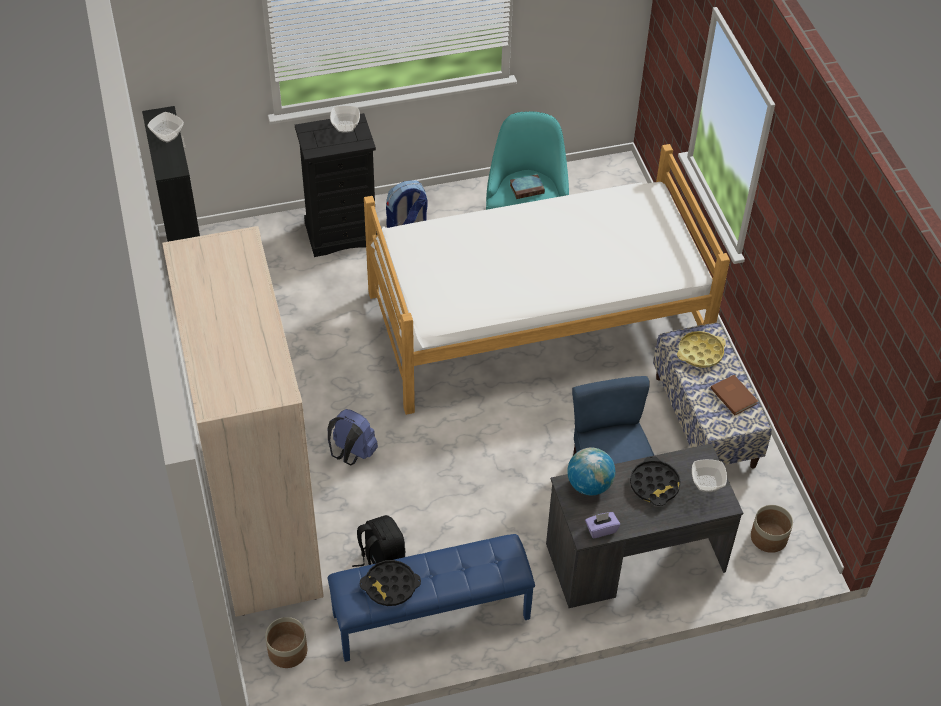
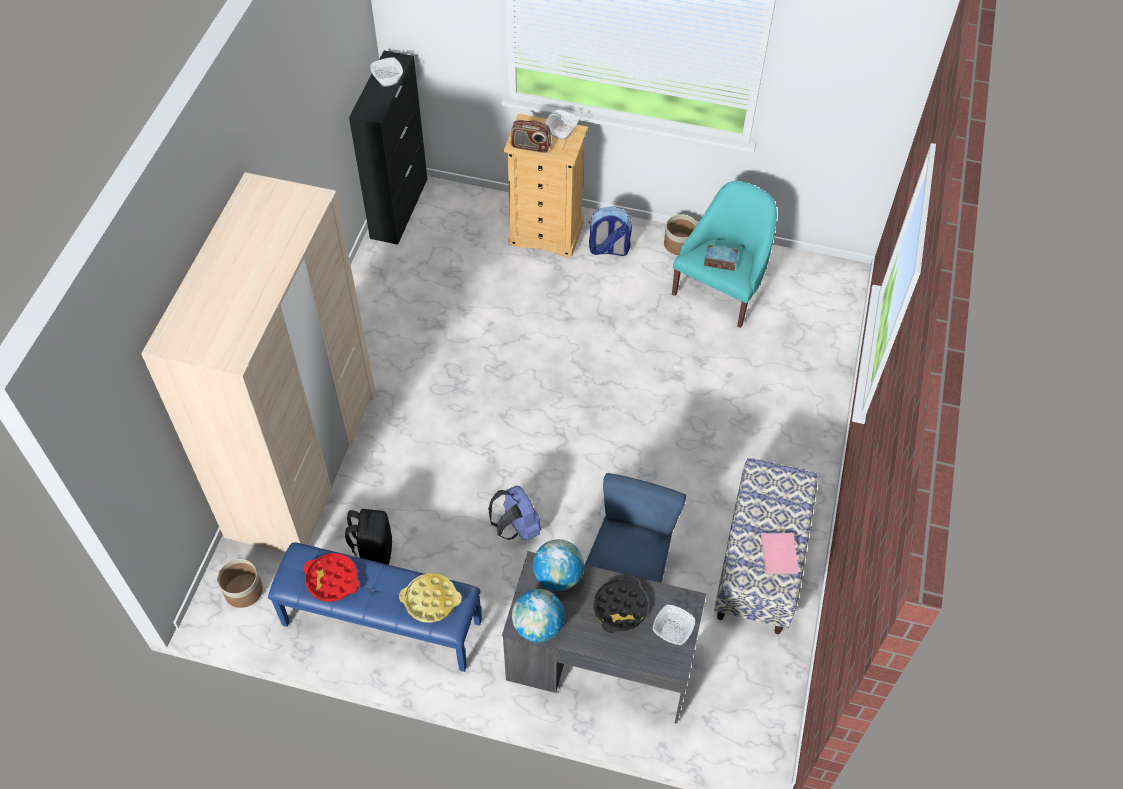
camera: 30 degrees right, 5 degrees up
black dresser [295,113,377,257] -> beige dresser [504,114,588,258]
blue backpack [328,409,378,465] -> blue backpack moved to [488,486,541,541]
black tray [360,560,421,606] -> red tray [303,553,360,602]
bed [364,144,730,415] -> none
purple tissue box [585,512,620,539] -> globe [512,589,565,642]
yellow tray [677,331,726,368] -> yellow tray moved to [399,573,462,623]
brown book [711,375,758,415] -> pink book [761,533,799,575]
planter [751,505,793,553] -> planter moved to [664,214,697,255]
none -> radio [511,120,551,153]

